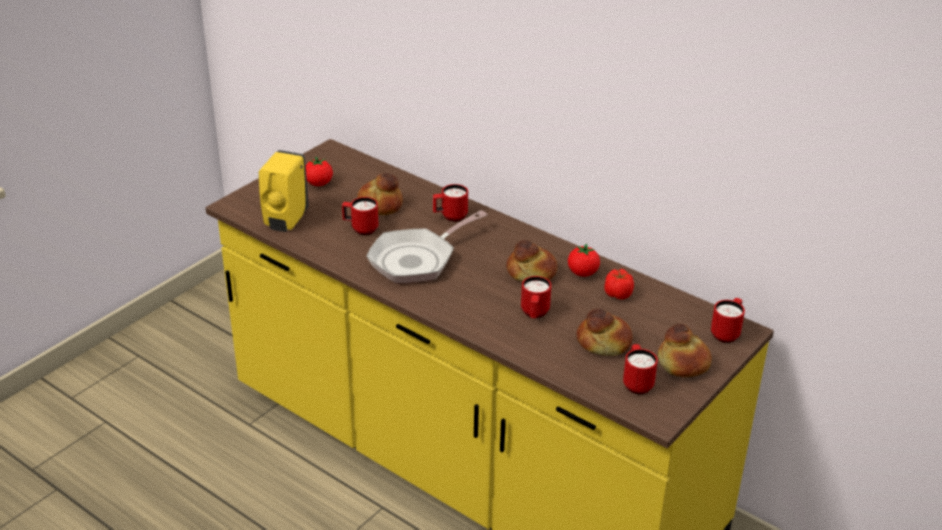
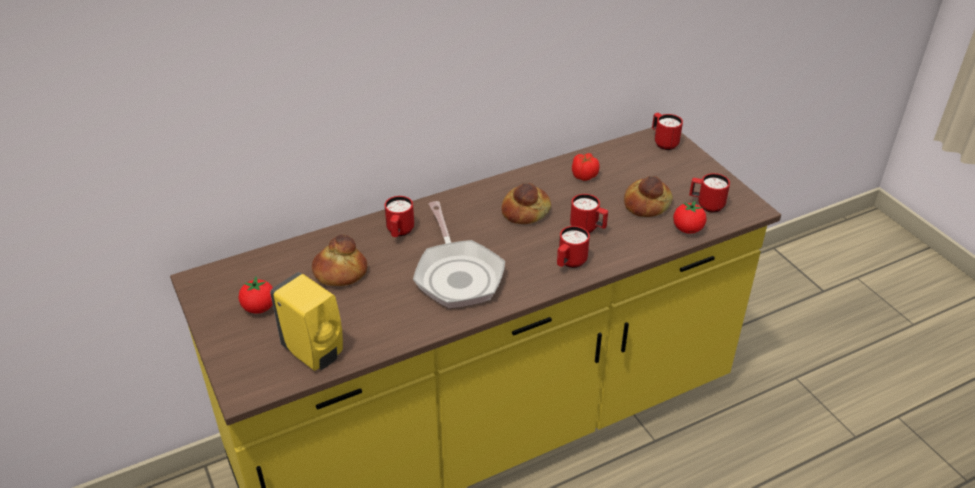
camera: 65 degrees left, 5 degrees up
red mug [342,197,378,235] -> red mug moved to [557,226,590,268]
tomato [568,243,600,277] -> tomato moved to [673,201,706,234]
bread [658,324,712,377] -> none

